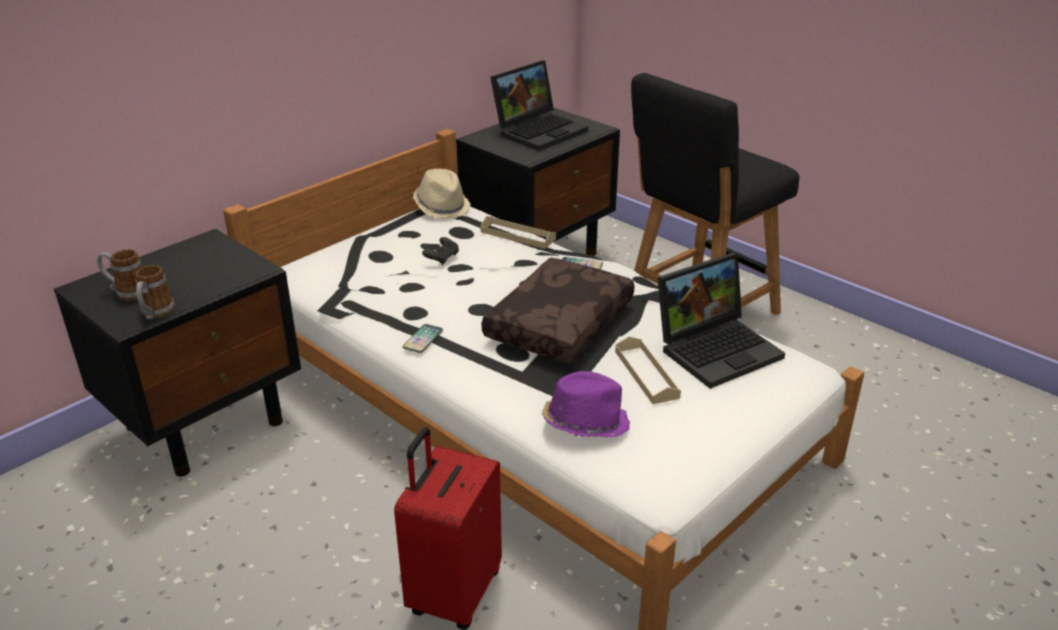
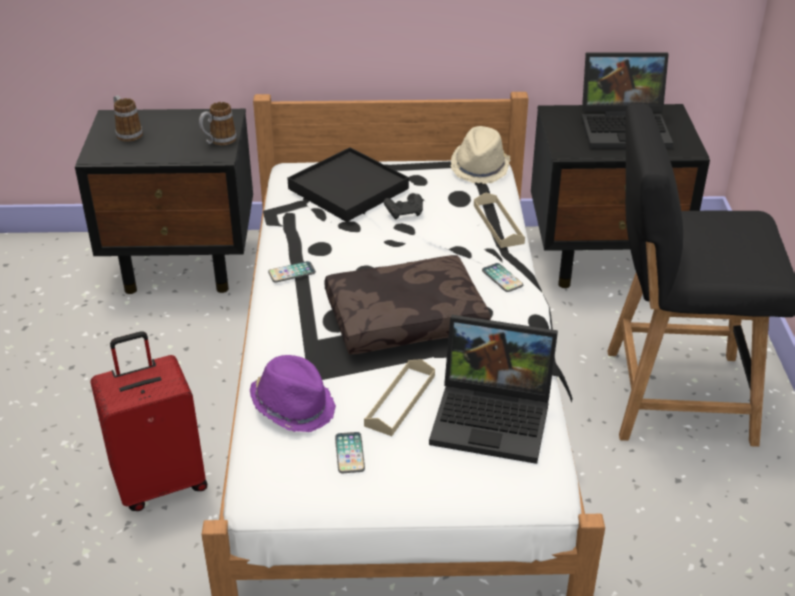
camera: 45 degrees right, 5 degrees up
mug [135,265,175,319] -> mug moved to [199,102,237,145]
none -> black tray [287,147,409,222]
none -> phone [335,432,365,473]

